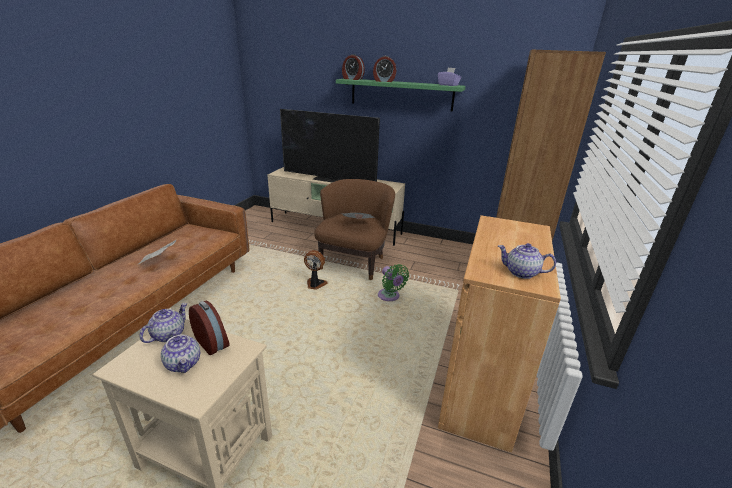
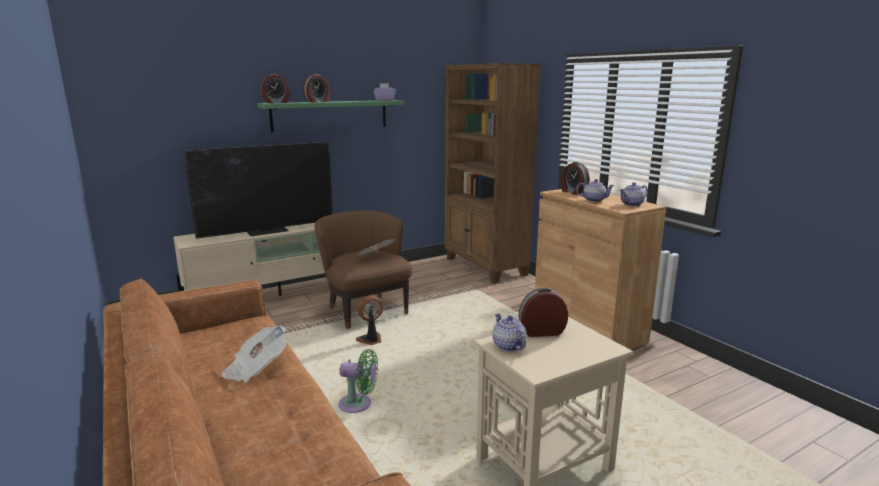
camera: 50 degrees left, 10 degrees down
teapot [161,329,200,373] -> teapot moved to [576,179,615,202]
green fan [378,264,409,301] -> green fan moved to [338,349,378,413]
none -> alarm clock [561,162,590,195]

